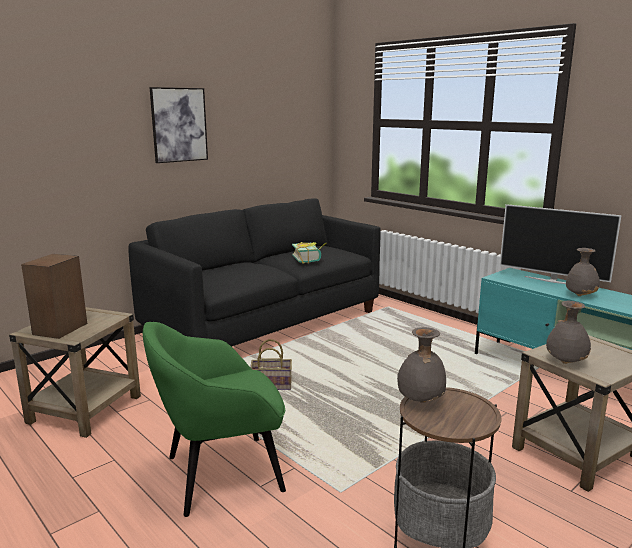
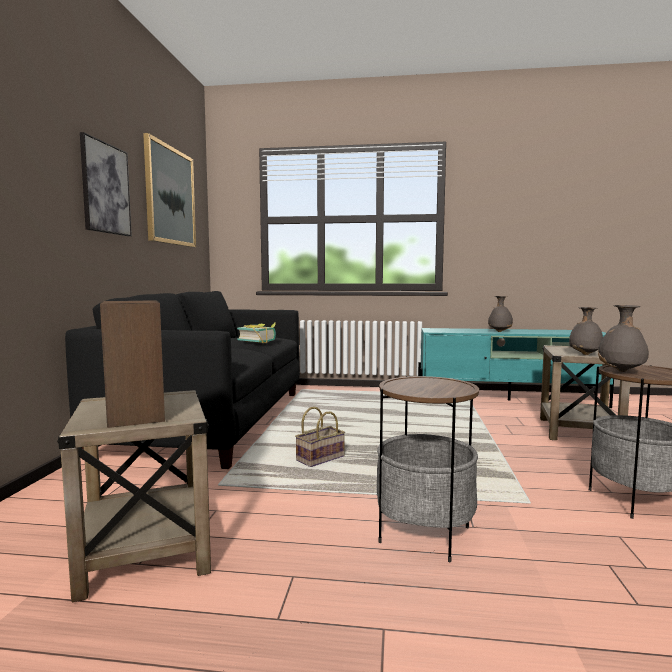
camera: 40 degrees left, 10 degrees down
green armchair [143,322,286,517] -> side table [377,376,479,563]
television [500,204,622,284] -> none
none -> picture [143,133,196,247]

